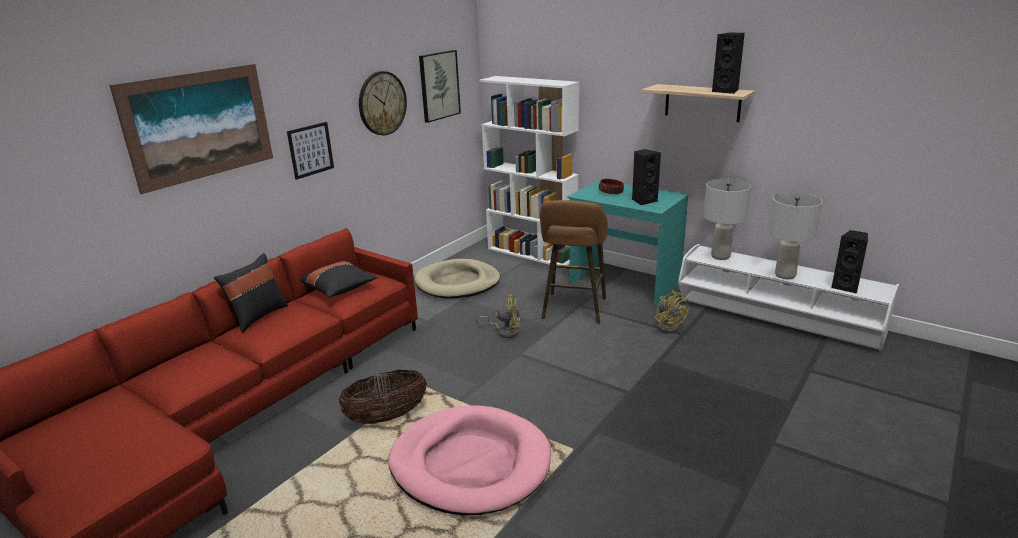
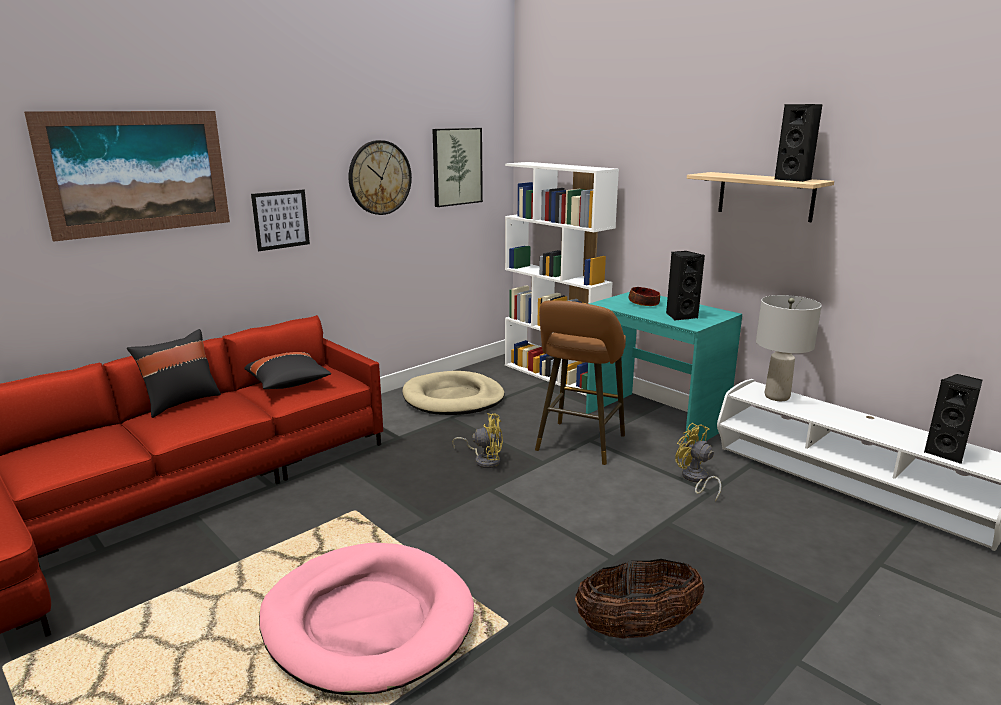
camera: 10 degrees right, 5 degrees down
basket [338,370,427,424] -> basket moved to [575,559,704,639]
yellow fan [655,290,689,333] -> yellow fan turned 150 degrees clockwise [675,423,721,501]
grey table lamp [768,192,822,279] -> none

